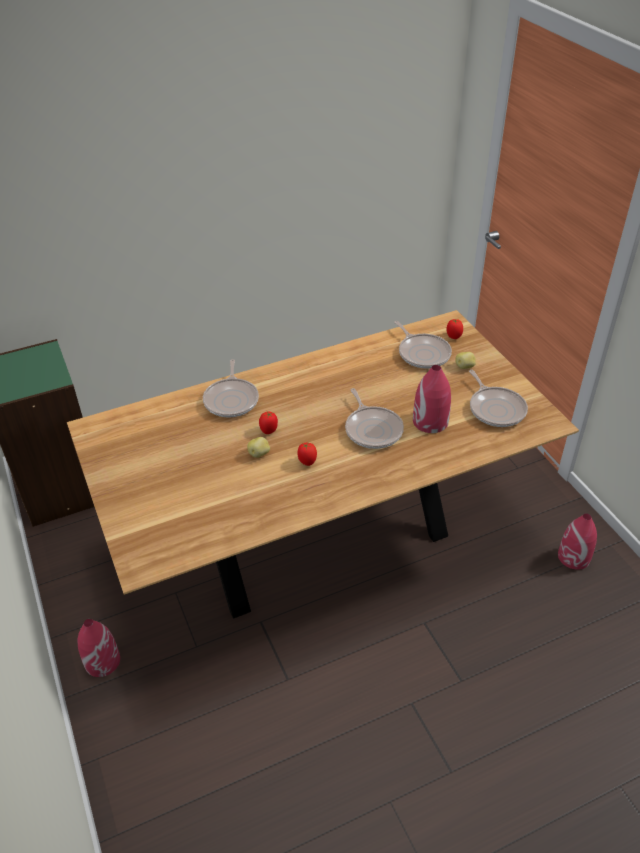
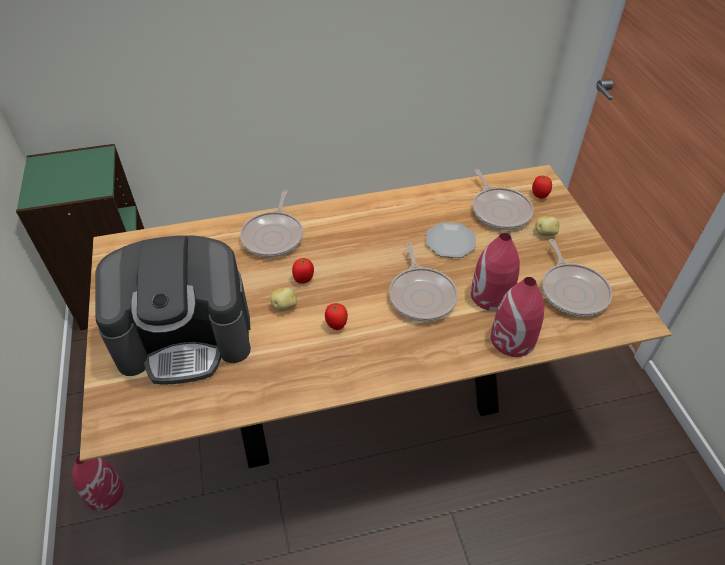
camera: 10 degrees right, 5 degrees up
red vase [558,514,597,570] -> red vase moved to [491,277,544,357]
none -> coffee machine [95,235,251,385]
none -> plate [426,222,476,258]

